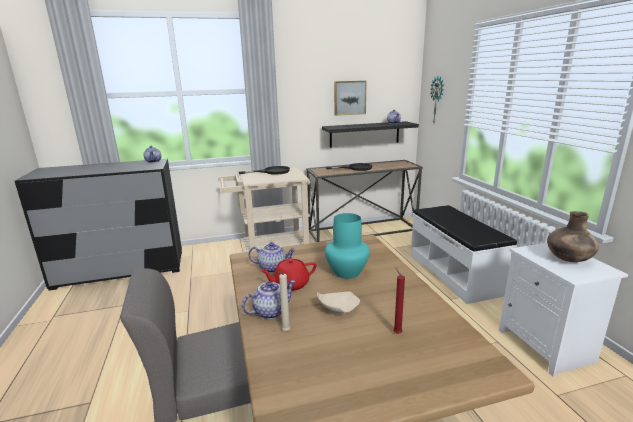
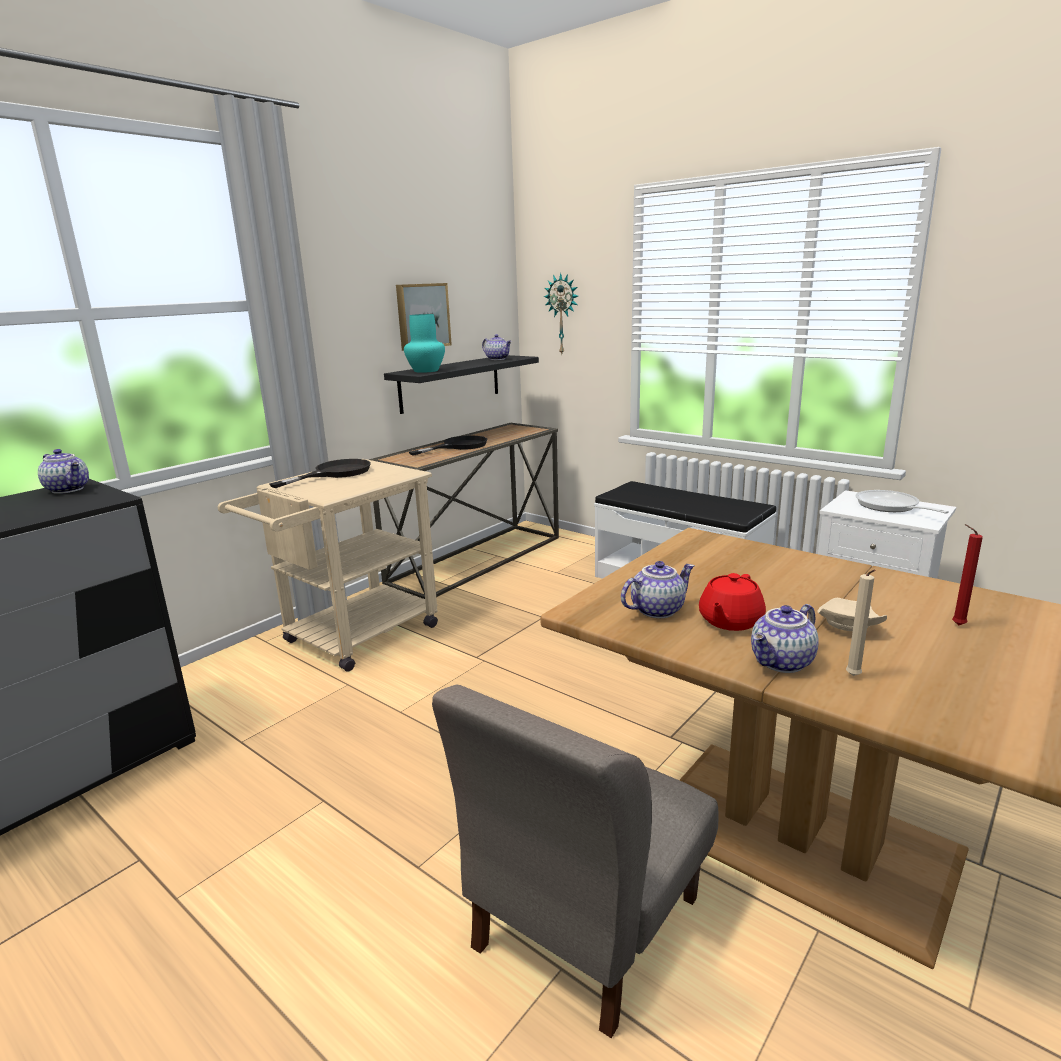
camera: 35 degrees left, 0 degrees up
teapot [242,280,296,319] -> teapot turned 150 degrees counterclockwise [751,604,818,673]
turquoise vase [325,213,370,279] -> turquoise vase moved to [404,314,445,373]
brown vase [547,211,599,262] -> frying pan [855,490,949,514]

